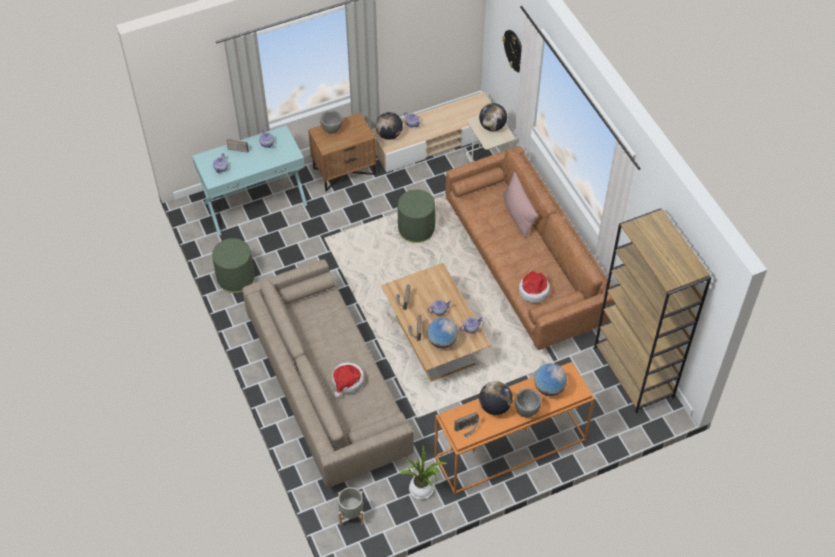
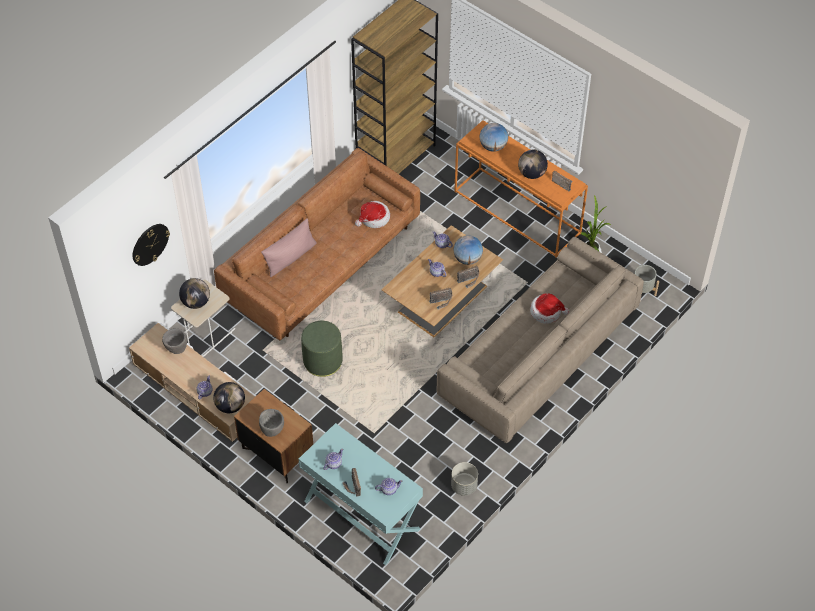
camera: 115 degrees left, 0 degrees up
green ottoman [212,238,255,293] -> grey planter [451,462,478,496]
grey bowl [515,389,541,417] -> grey bowl moved to [162,328,187,354]

